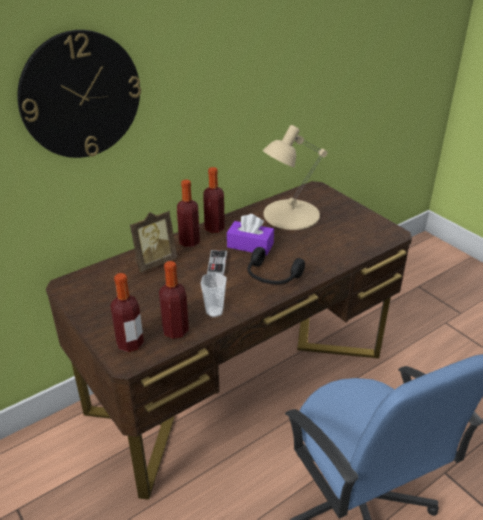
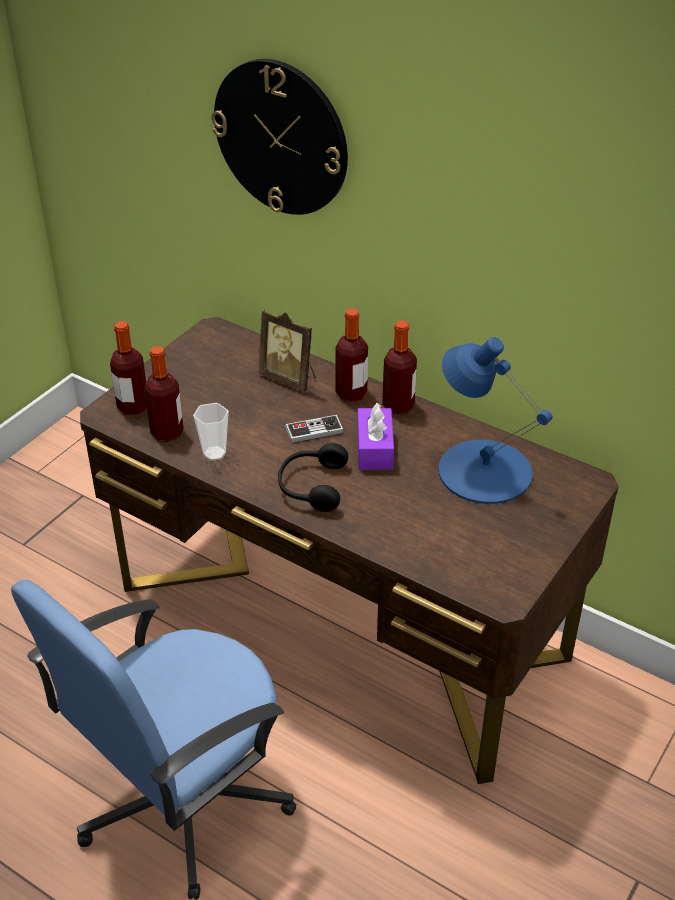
camera: 70 degrees right, 5 degrees up
beige table lamp [263,125,327,230] -> blue table lamp [438,337,552,504]

